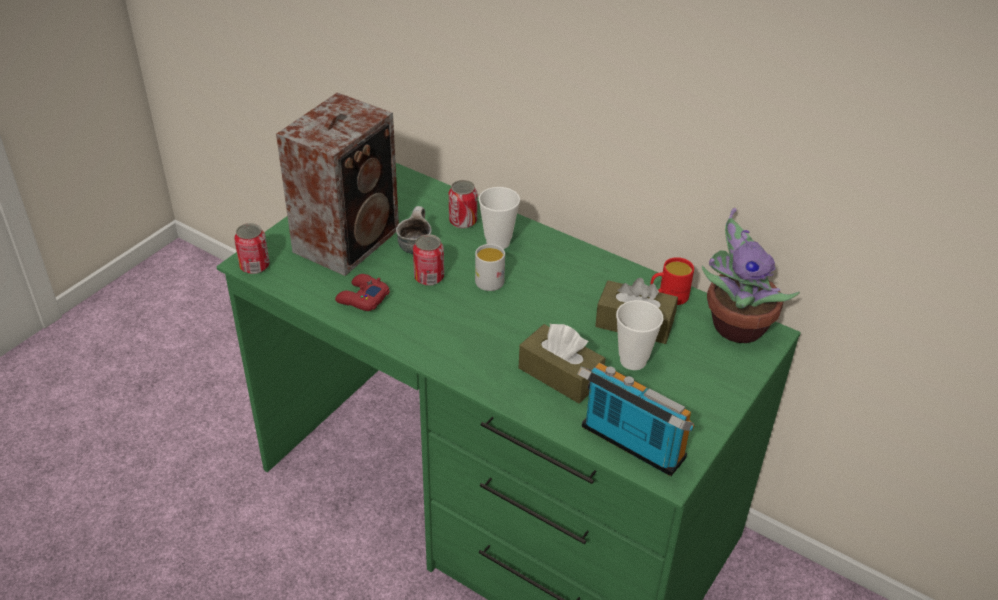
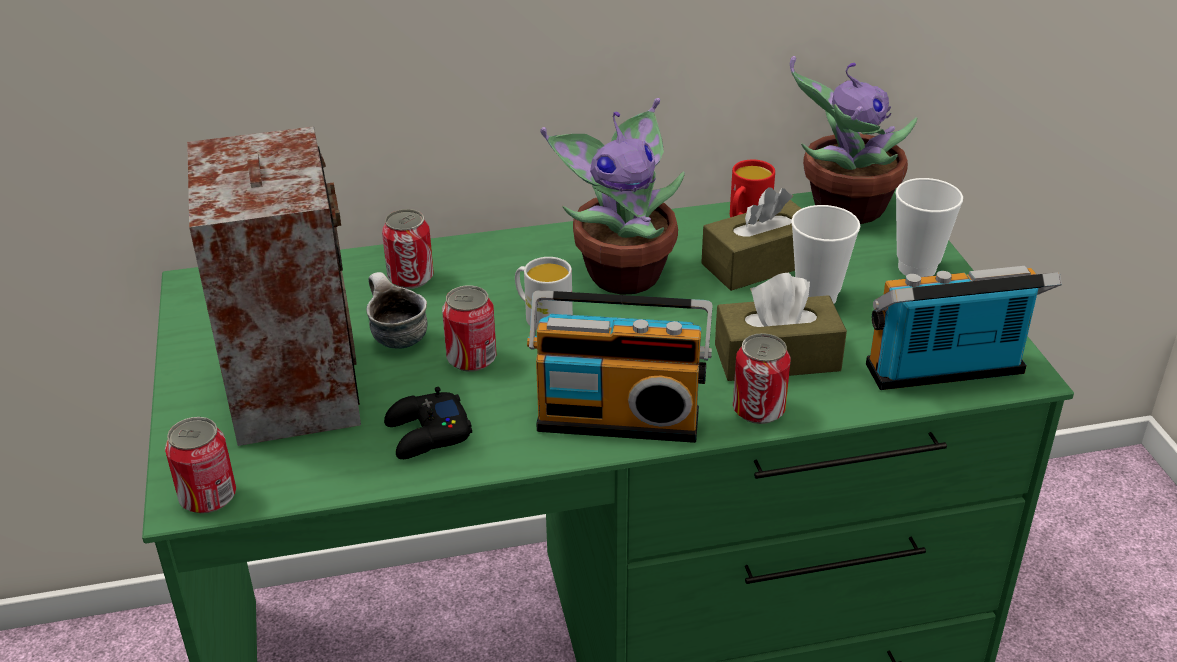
camera: 45 degrees left, 5 degrees down
red game controller [335,274,390,311] -> black game controller [384,387,472,459]
cup [479,187,520,249] -> cup moved to [895,178,963,277]
none -> radio [527,290,713,443]
none -> potted plant [540,98,685,295]
none -> can [733,333,791,424]

